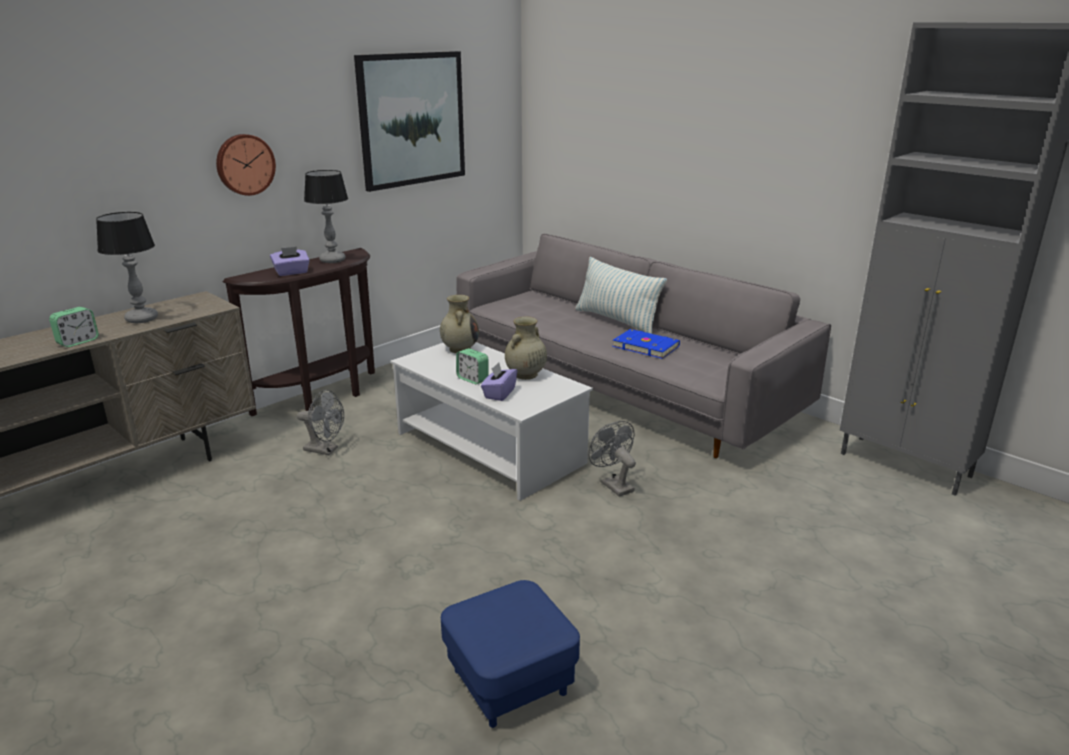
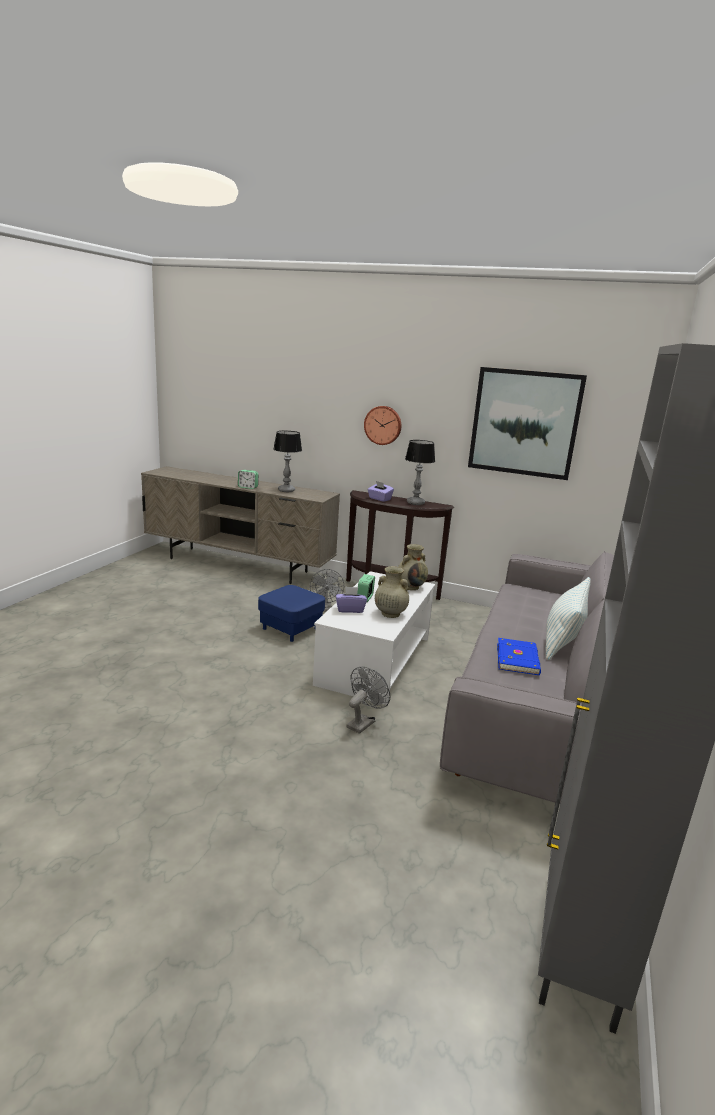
camera: 65 degrees right, 5 degrees down
blue ottoman [441,580,580,728] -> blue ottoman moved to [258,585,325,642]

